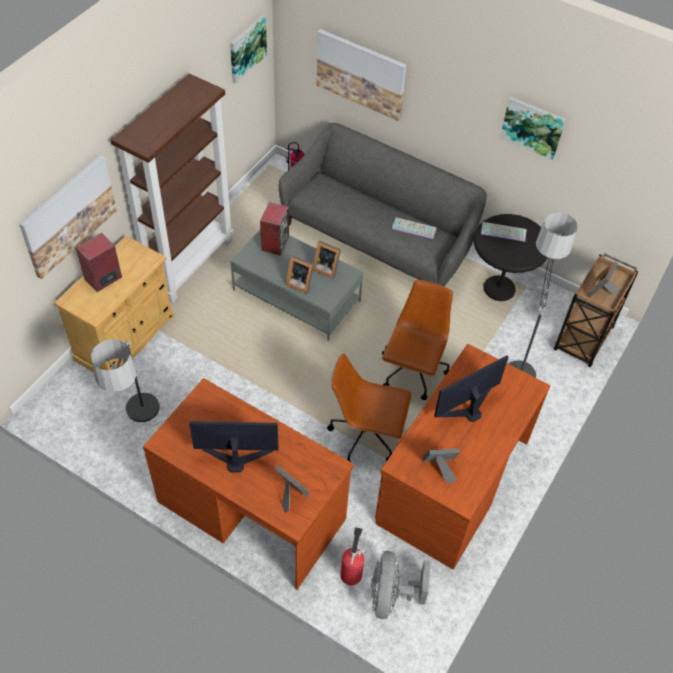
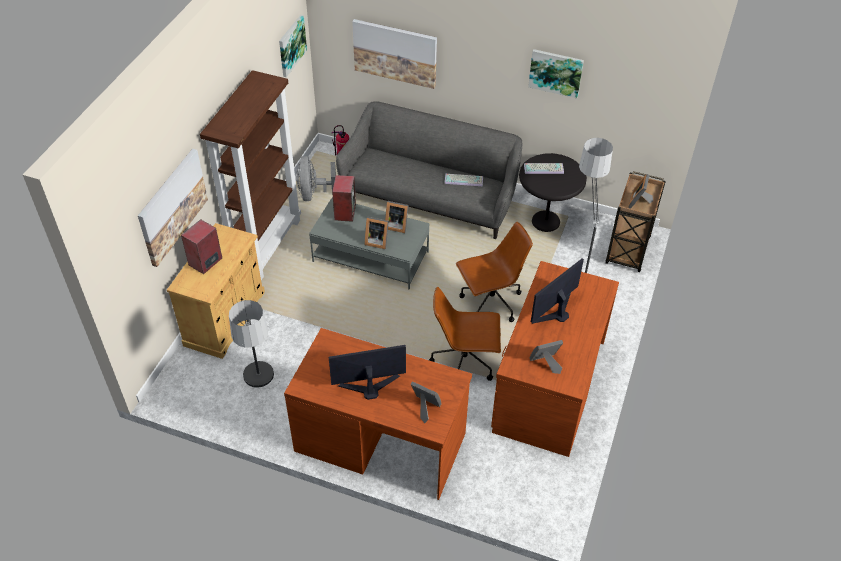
camera: 10 degrees left, 5 degrees down
fire extinguisher [340,527,367,585] -> none
grey fan [371,551,431,619] -> grey fan moved to [296,156,336,201]
brown office chair [382,280,453,400] -> brown office chair turned 60 degrees clockwise [456,222,533,322]

